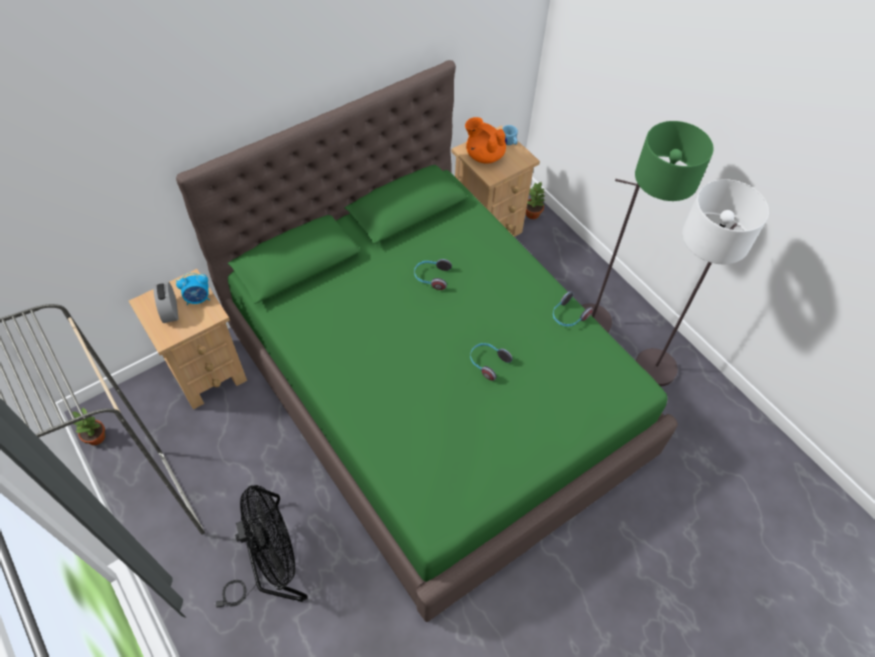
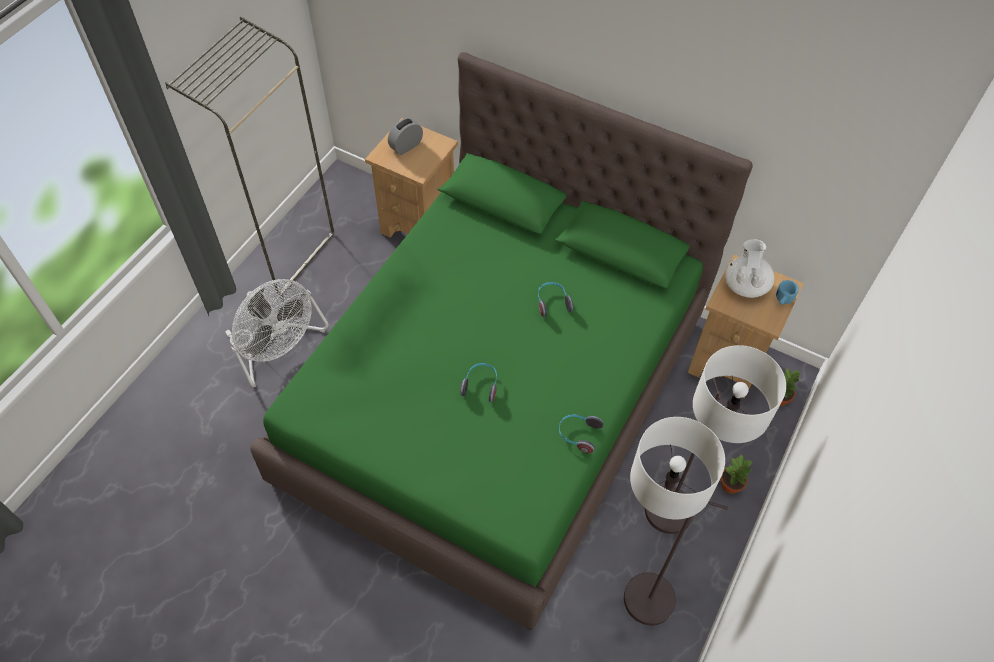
camera: 65 degrees right, 0 degrees up
potted plant [71,408,105,445] -> potted plant moved to [720,455,753,494]
alarm clock [176,273,210,305] -> none
black fan [214,485,308,608] -> white fan [225,279,328,387]
orange teapot [465,117,506,164] -> white teapot [725,240,774,298]
green floor lamp [581,121,714,333] -> white floor lamp [645,345,786,534]

